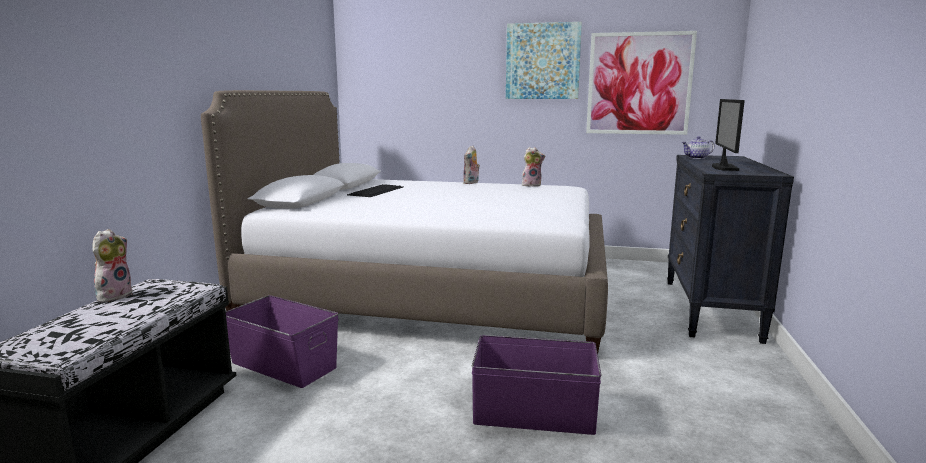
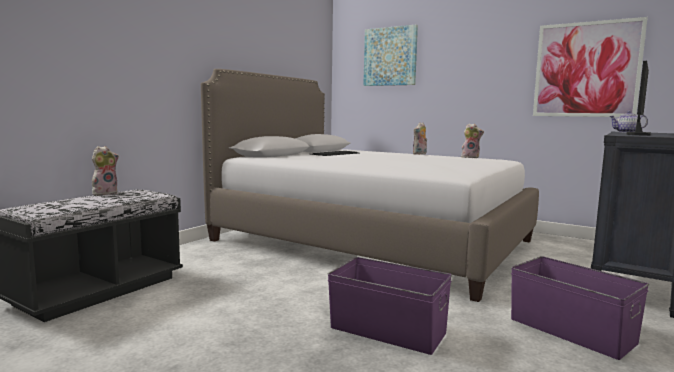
camera: 20 degrees right, 5 degrees down
purple storage box [226,295,339,388] -> purple storage box moved to [511,256,649,360]
picture [506,22,582,99] -> picture moved to [363,24,418,86]

